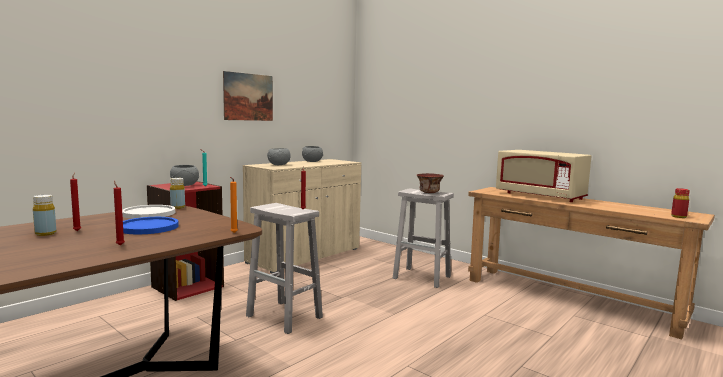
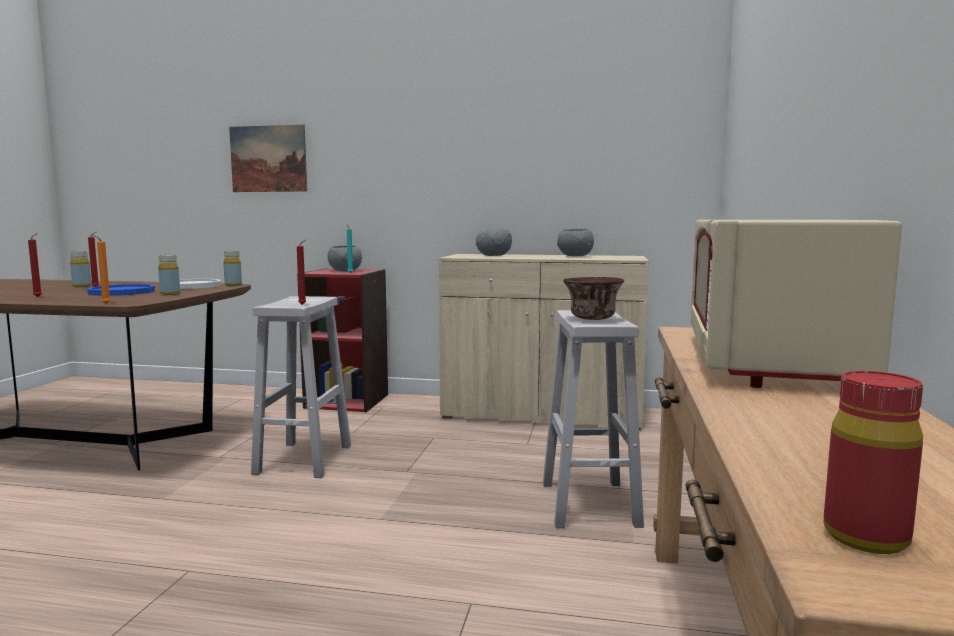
camera: 60 degrees right, 0 degrees up
picture [223,71,273,121] -> picture moved to [229,125,307,192]
none -> yellow bottle [158,255,180,295]

